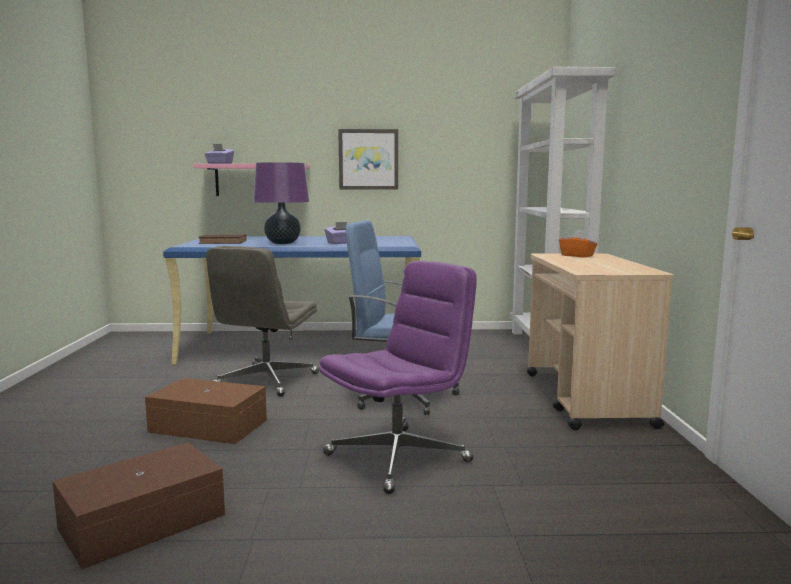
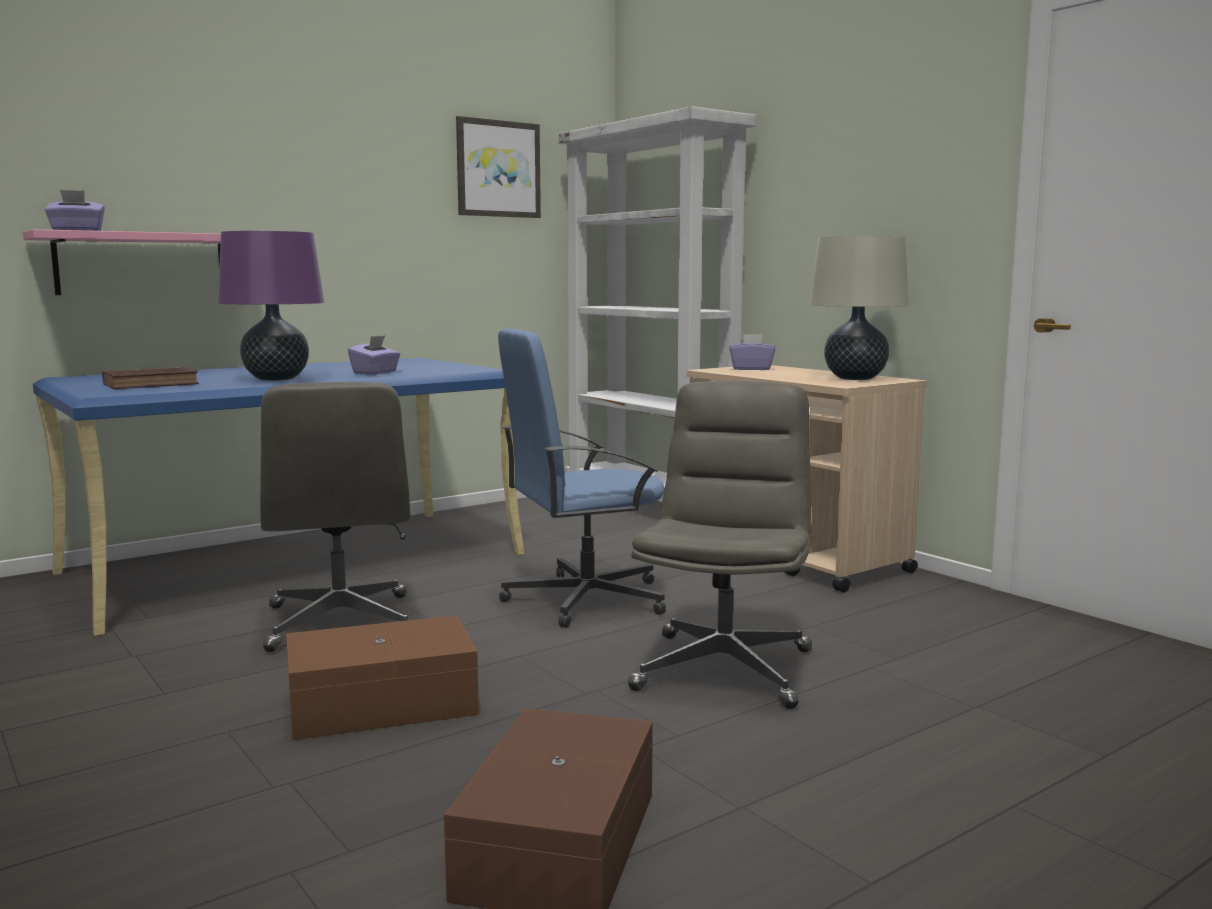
camera: 35 degrees left, 0 degrees up
purple office chair [319,261,477,494] -> grey office chair [628,381,812,709]
picture [338,129,398,189] -> picture moved to [456,116,541,218]
orange tissue box [559,230,597,257] -> purple tissue box [729,334,775,370]
none -> beige table lamp [809,236,909,380]

